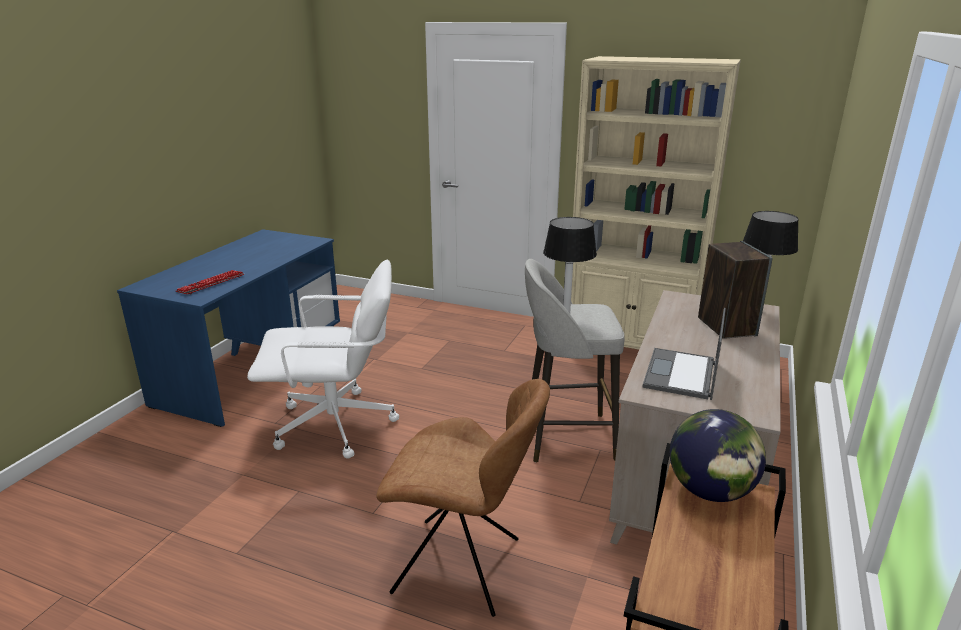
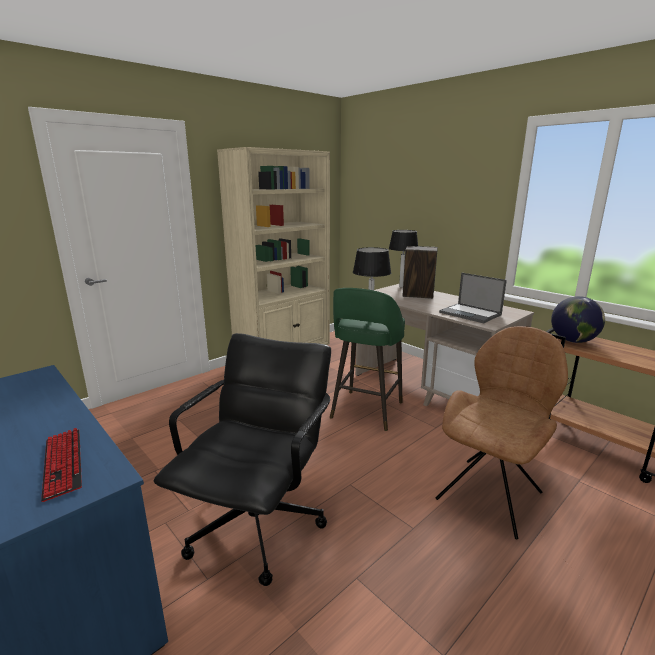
camera: 65 degrees left, 5 degrees down
white office chair [247,260,399,459] -> black office chair [154,333,331,586]
grey stool [525,259,625,462] -> green stool [330,288,405,431]

